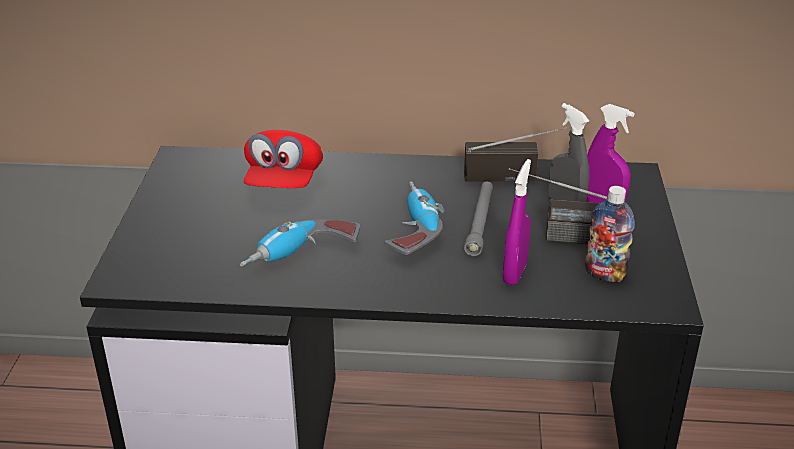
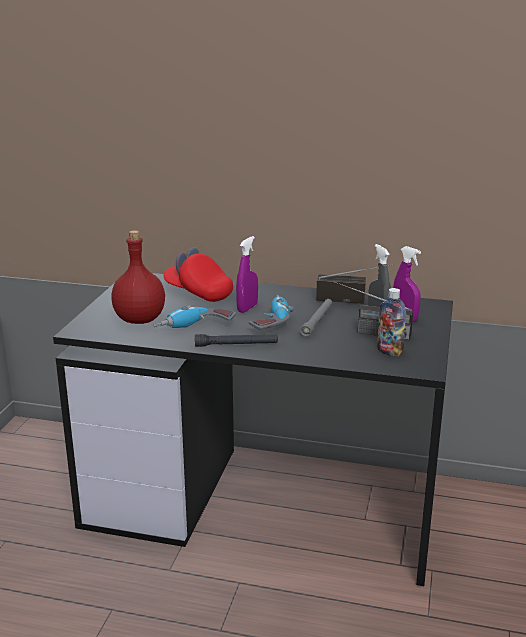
camera: 10 degrees right, 10 degrees down
red cap [244,130,323,188] -> red cap turned 105 degrees clockwise [163,247,233,302]
purple spray bottle [503,159,531,285] -> purple spray bottle moved to [236,236,258,313]
none -> red bottle [111,230,165,324]
none -> black flashlight [195,334,278,347]

